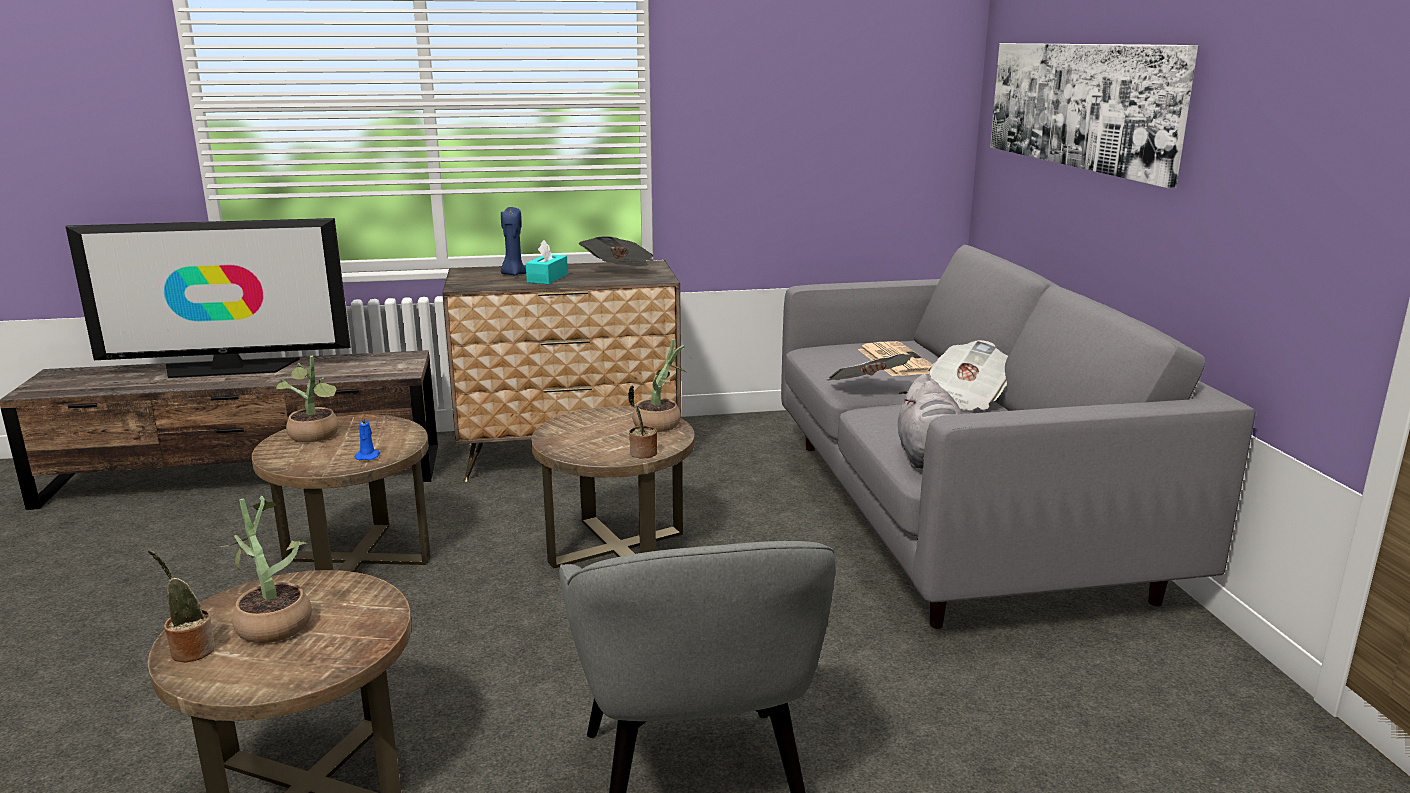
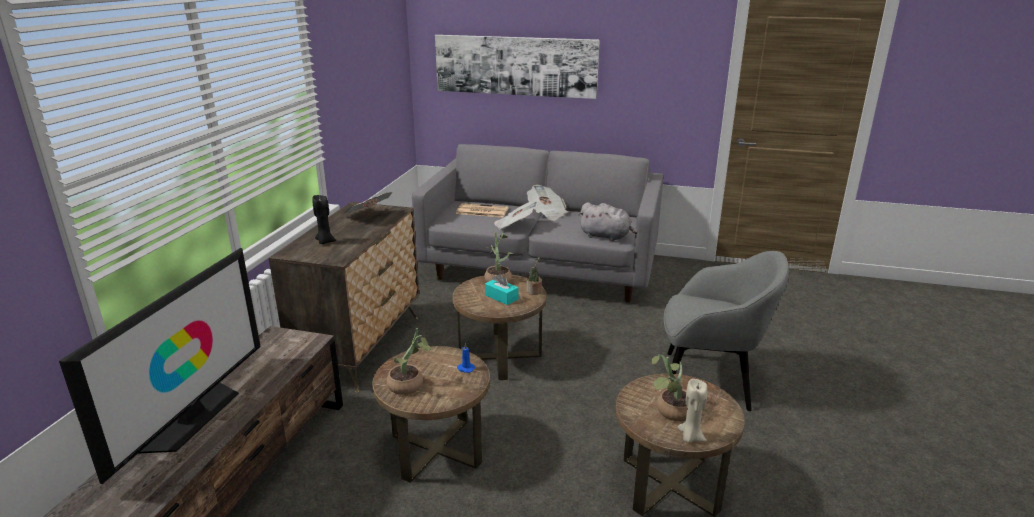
camera: 65 degrees left, 5 degrees up
potted plant [148,550,215,662] -> beige candle [678,379,707,443]
blue candle [501,207,526,276] -> black candle [312,195,336,244]
turquoise tissue box [526,240,568,284] -> turquoise tissue box moved to [485,274,519,305]

